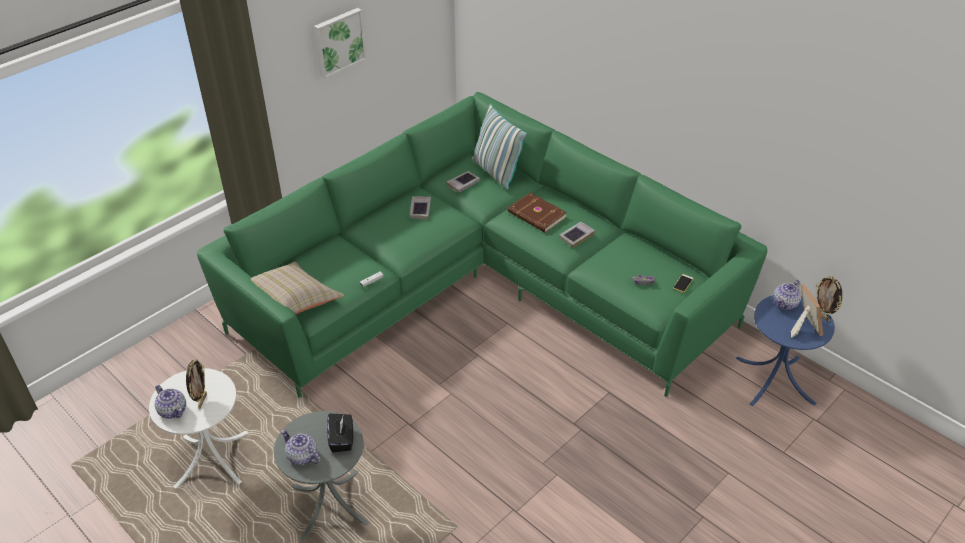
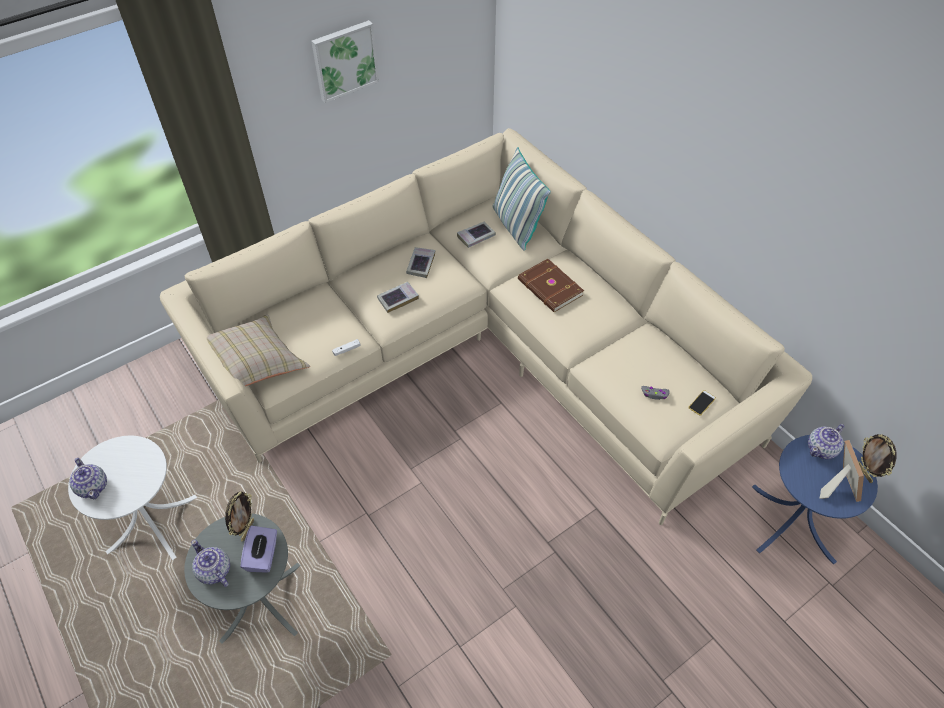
camera: 10 degrees right, 10 degrees up
picture frame [186,359,207,409] -> picture frame moved to [225,491,254,542]
green sofa [197,92,767,398] -> beige sofa [160,128,812,525]
black tissue box [327,413,353,452] -> purple tissue box [241,526,277,573]
book [559,222,595,248] -> book moved to [377,282,419,313]

